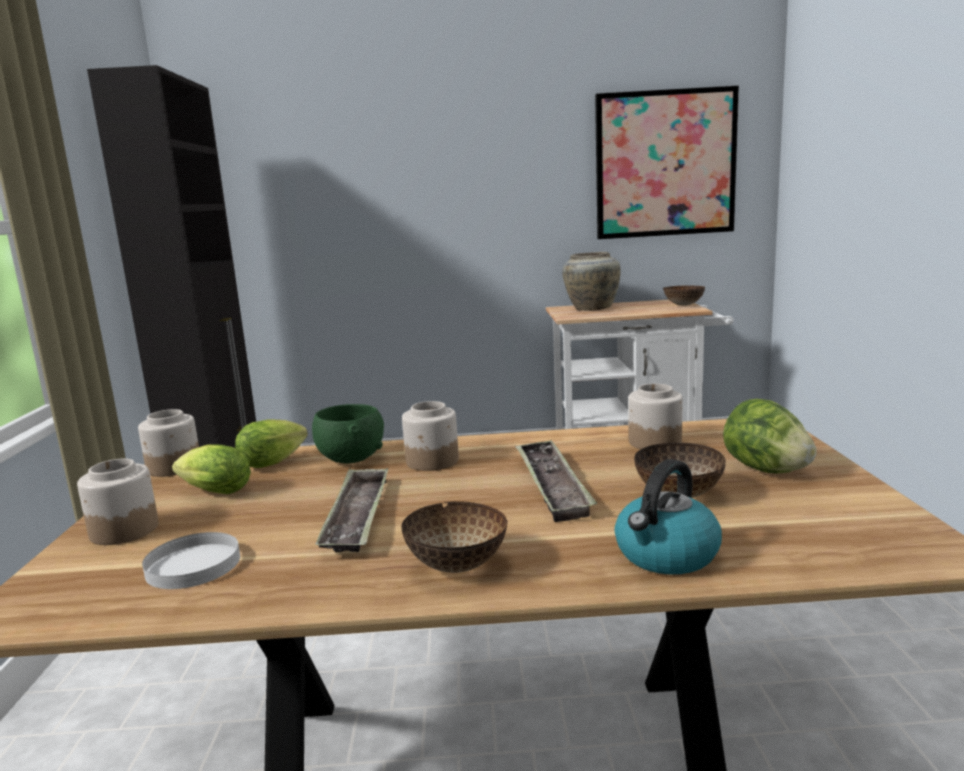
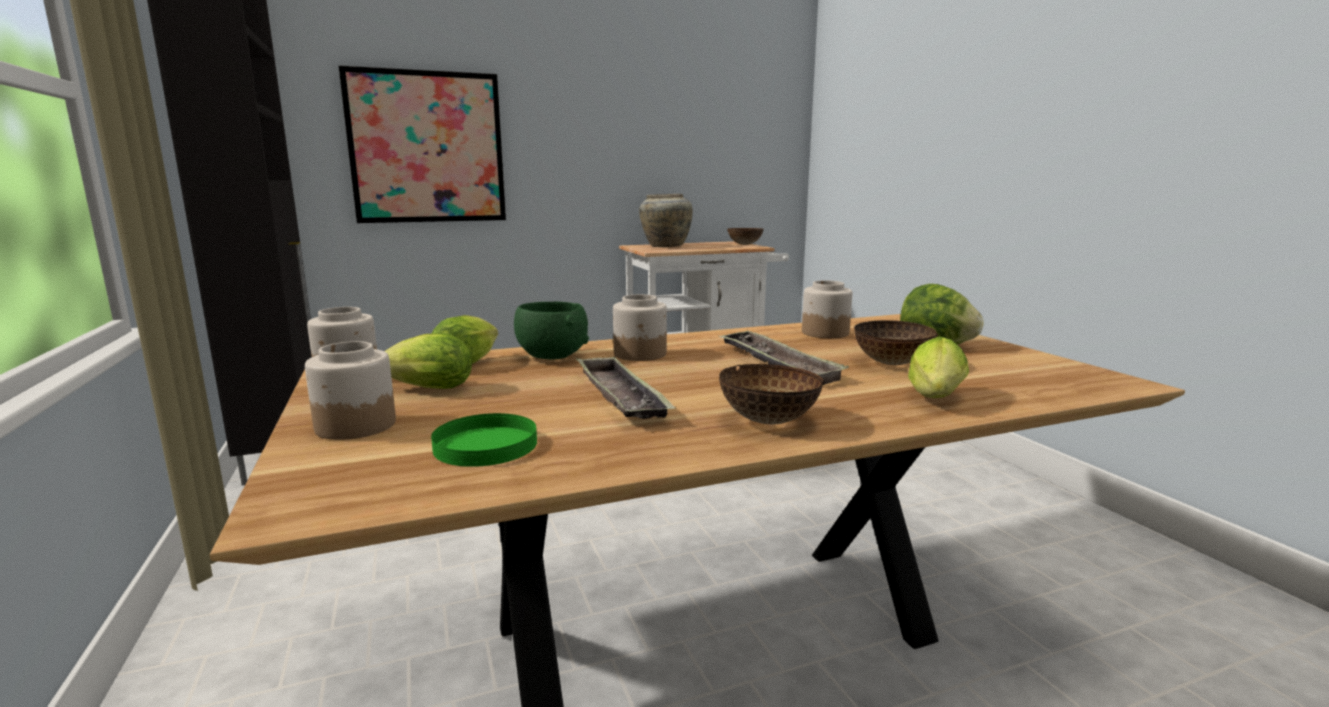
camera: 20 degrees left, 0 degrees up
white plate [142,532,240,589] -> green plate [431,413,537,467]
picture [595,85,739,239] -> picture moved to [338,65,506,223]
kettle [615,459,722,574] -> lettuce [908,336,969,398]

